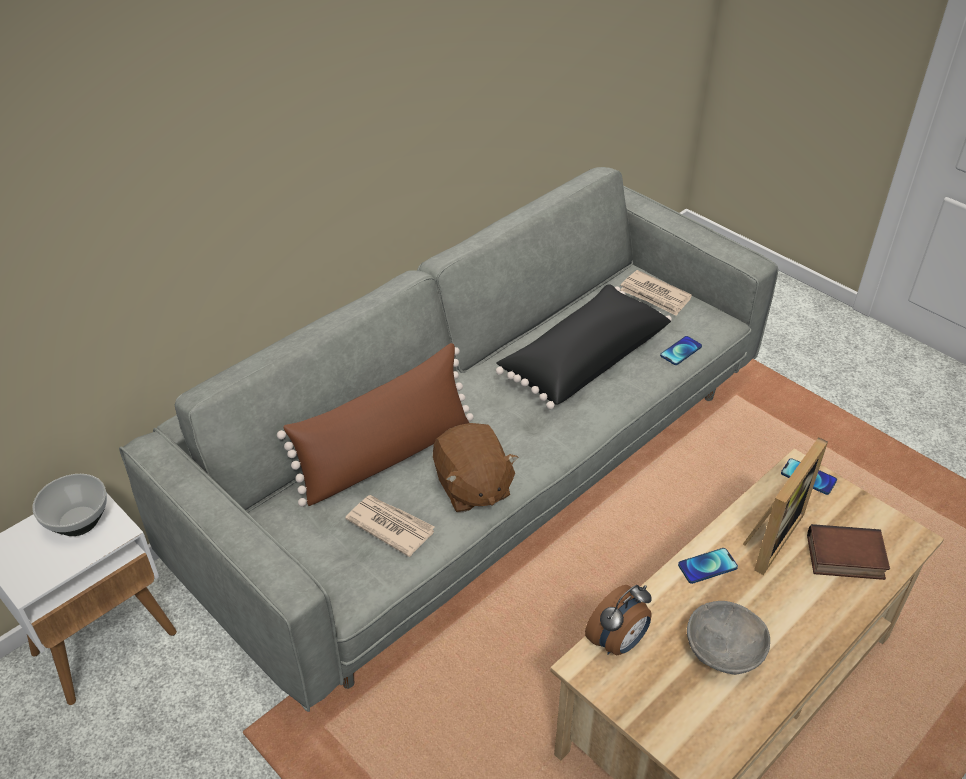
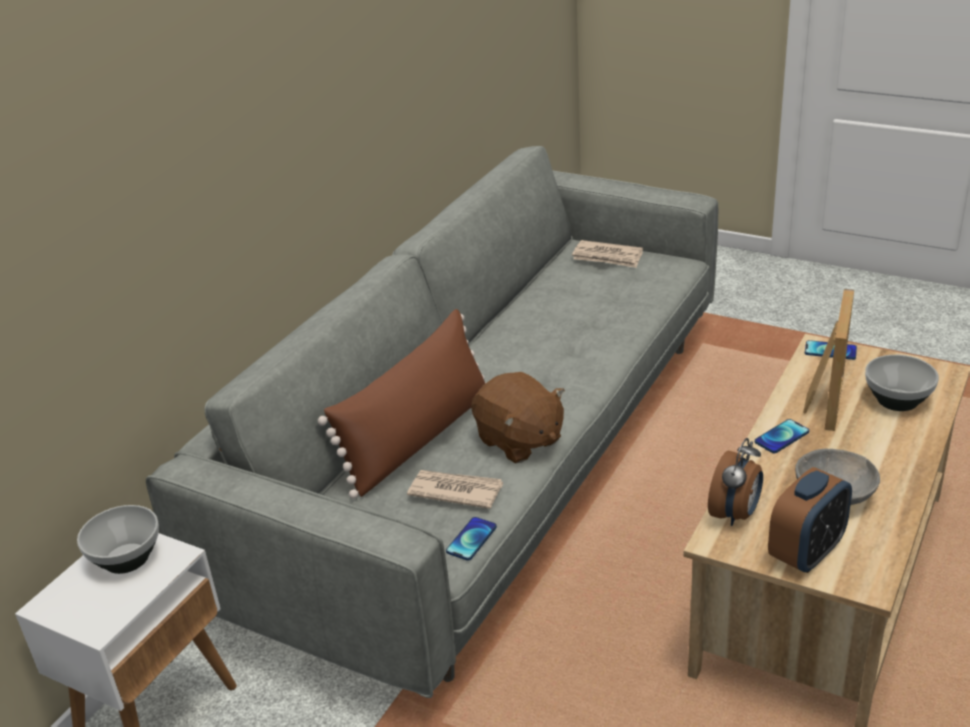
camera: 15 degrees left, 10 degrees down
black pillow [496,285,672,409] -> none
phone [660,336,702,365] -> phone moved to [446,517,497,561]
book [807,524,890,580] -> bowl [865,355,939,411]
none -> alarm clock [768,467,852,573]

